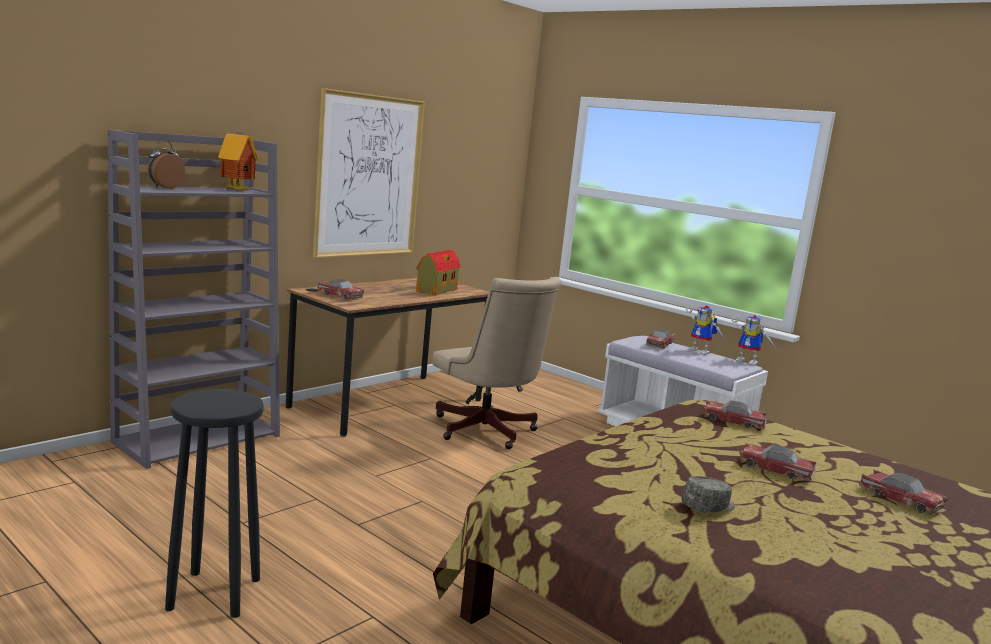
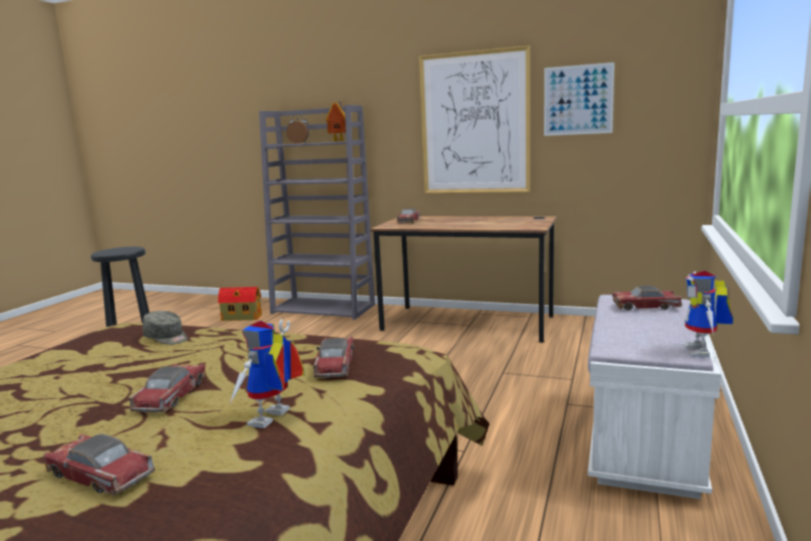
camera: 70 degrees right, 0 degrees up
toy house [416,250,461,295] -> toy house moved to [218,287,262,321]
beige office chair [432,277,561,449] -> none
grey cap [681,476,735,513] -> grey cap moved to [143,311,188,345]
toy robot [686,305,725,355] -> toy robot moved to [229,319,305,428]
toy car [859,469,948,515] -> toy car turned 90 degrees clockwise [43,434,155,495]
none -> picture [544,62,615,136]

